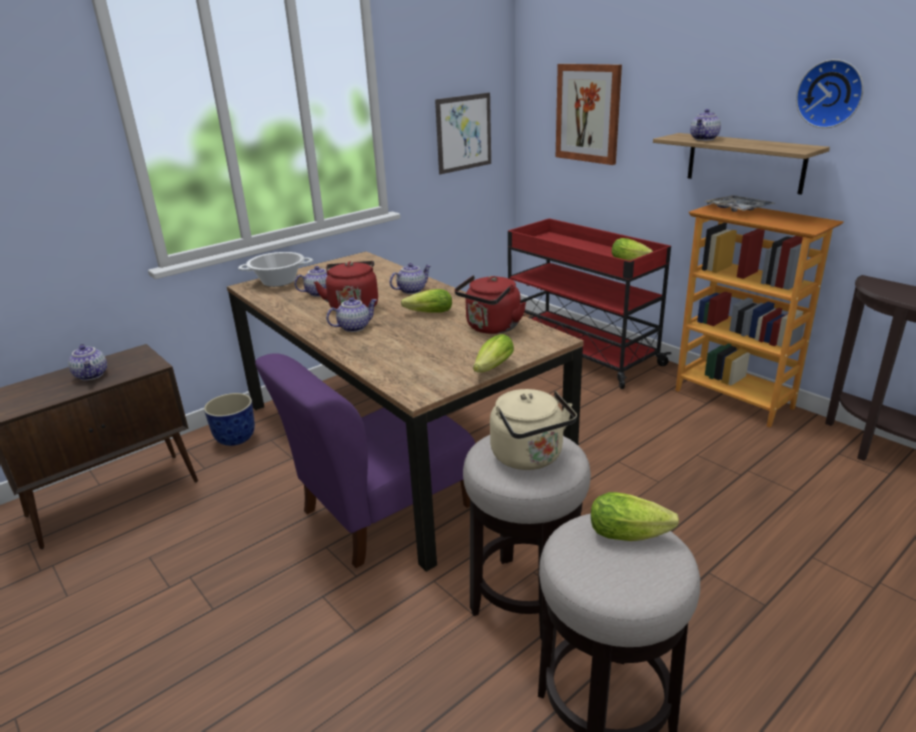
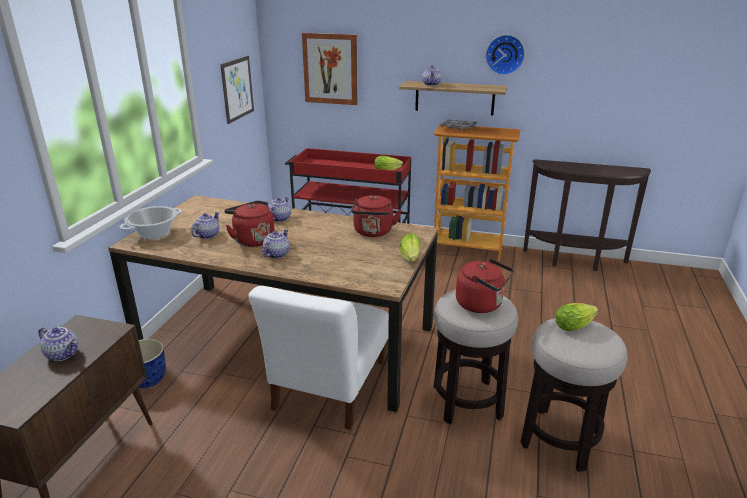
camera: 35 degrees left, 0 degrees up
purple chair [255,353,476,568] -> white chair [248,286,389,430]
lettuce [401,289,452,313] -> none
beige kettle [490,389,577,470] -> red kettle [456,259,514,313]

